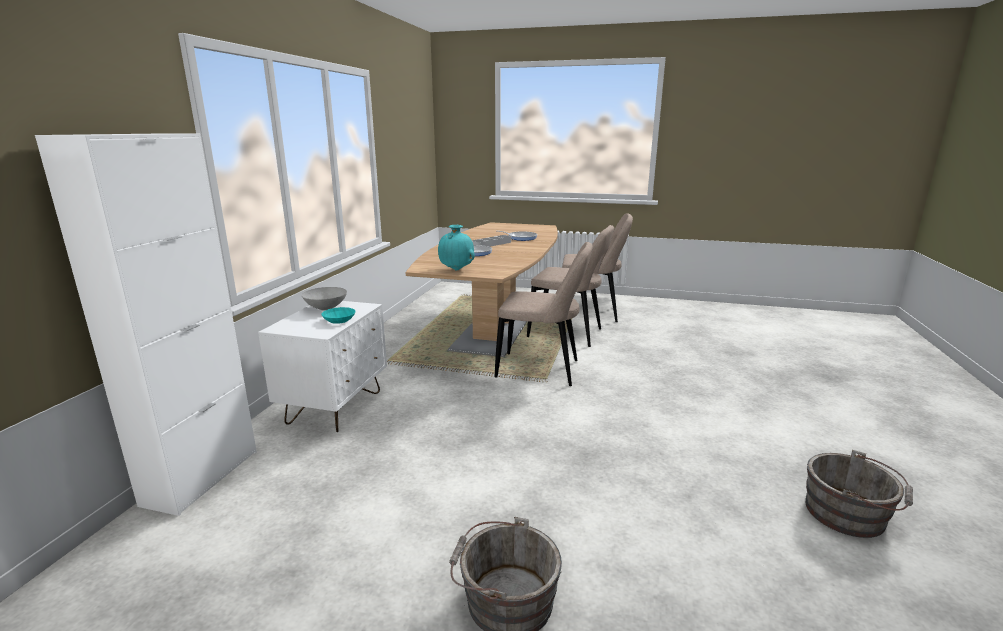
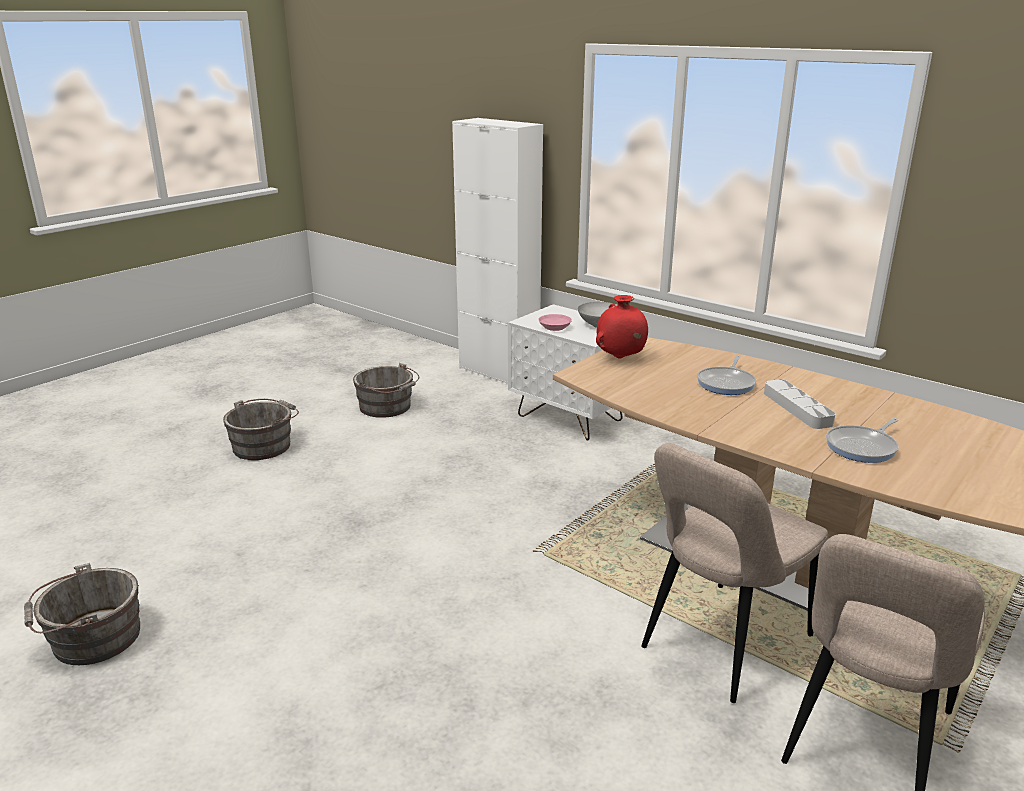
camera: 115 degrees right, 5 degrees up
turquoise bowl [321,307,356,324] -> pink bowl [538,314,572,331]
turquoise vase [438,225,475,271] -> red vase [596,295,648,359]
beige chair [495,242,593,386] -> none
none -> grey bucket [353,363,419,418]

